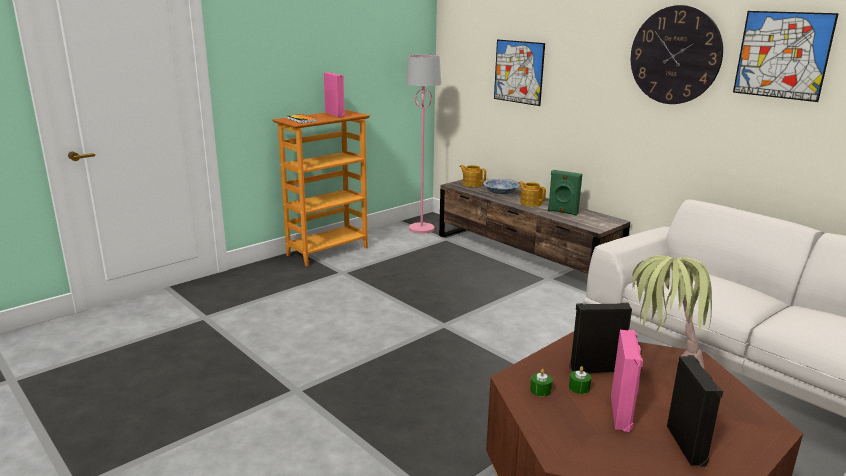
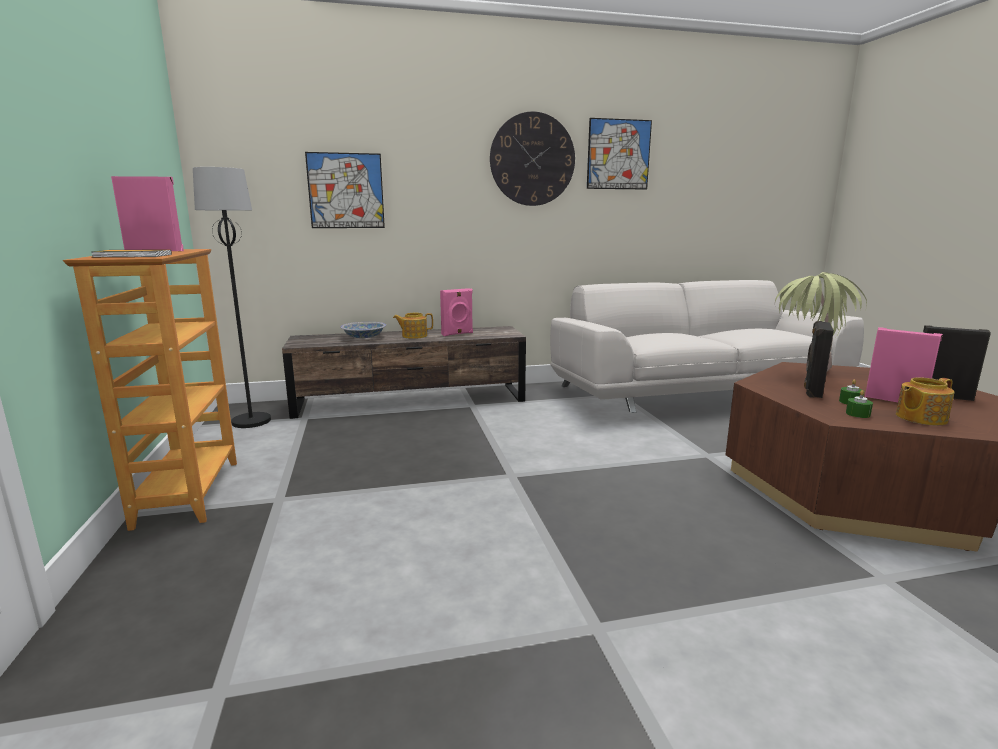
camera: 60 degrees left, 5 degrees down
pink floor lamp [406,55,441,234] -> black floor lamp [193,167,271,428]
teapot [459,165,486,187] -> teapot moved to [896,377,955,425]
green speaker [548,170,582,216] -> pink speaker [440,288,473,336]

